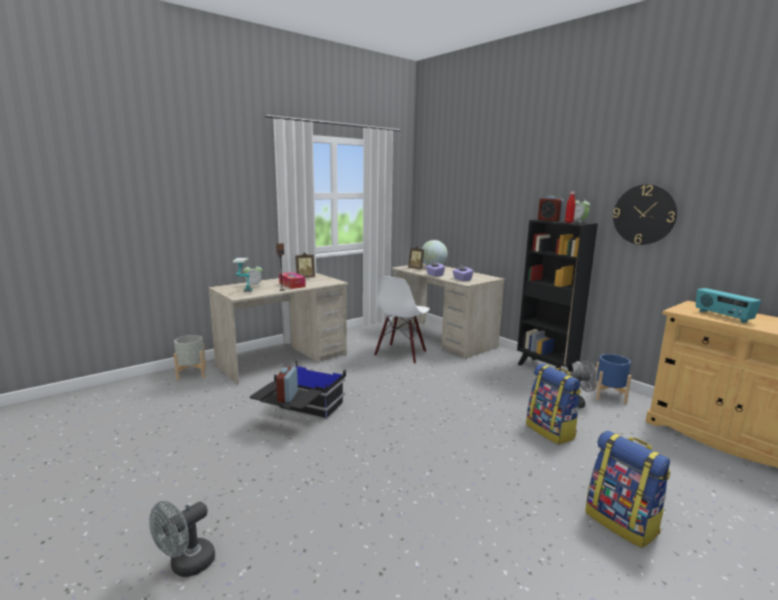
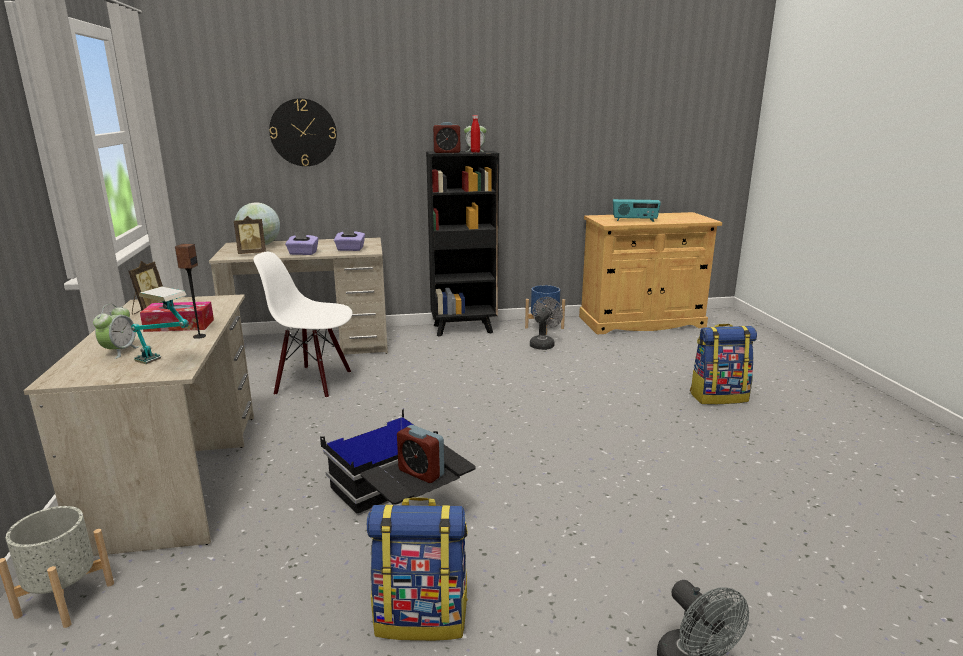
camera: 60 degrees left, 5 degrees up
white chair [374,276,430,364] -> white chair turned 135 degrees clockwise [253,252,352,398]
backpack [526,364,581,445] -> backpack moved to [367,497,468,641]
wall clock [613,184,677,245] -> wall clock moved to [269,98,337,166]

